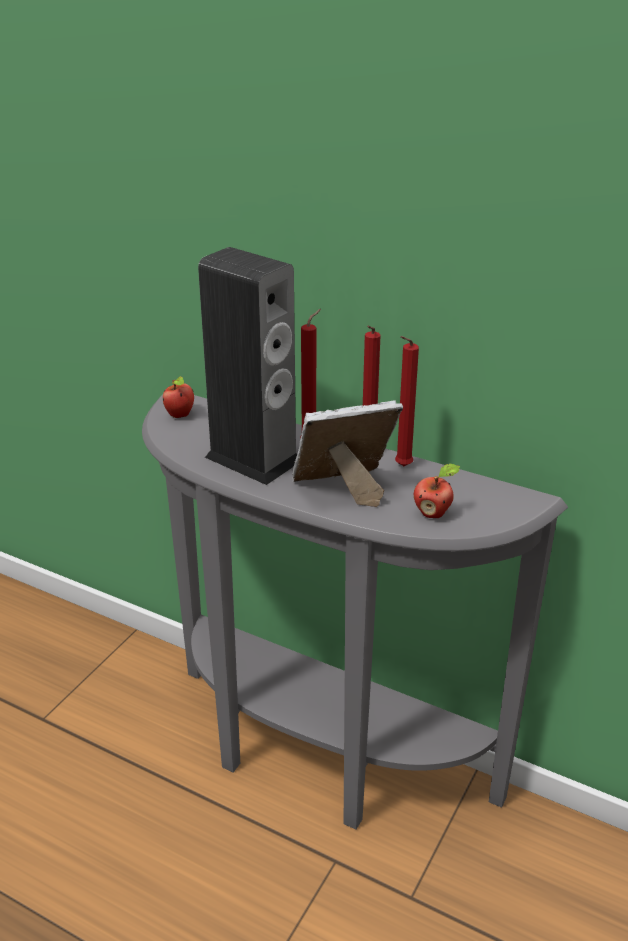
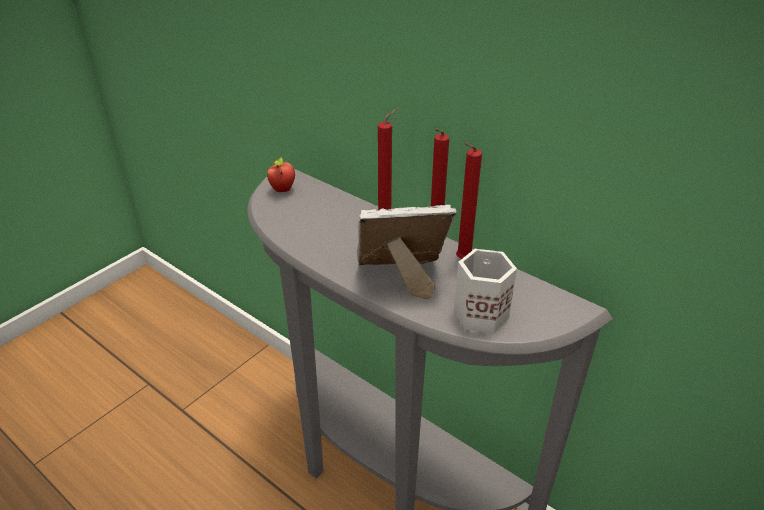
camera: 10 degrees right, 5 degrees up
speaker [198,247,297,485] -> none
apple [414,464,460,518] -> white mug [454,249,517,333]

